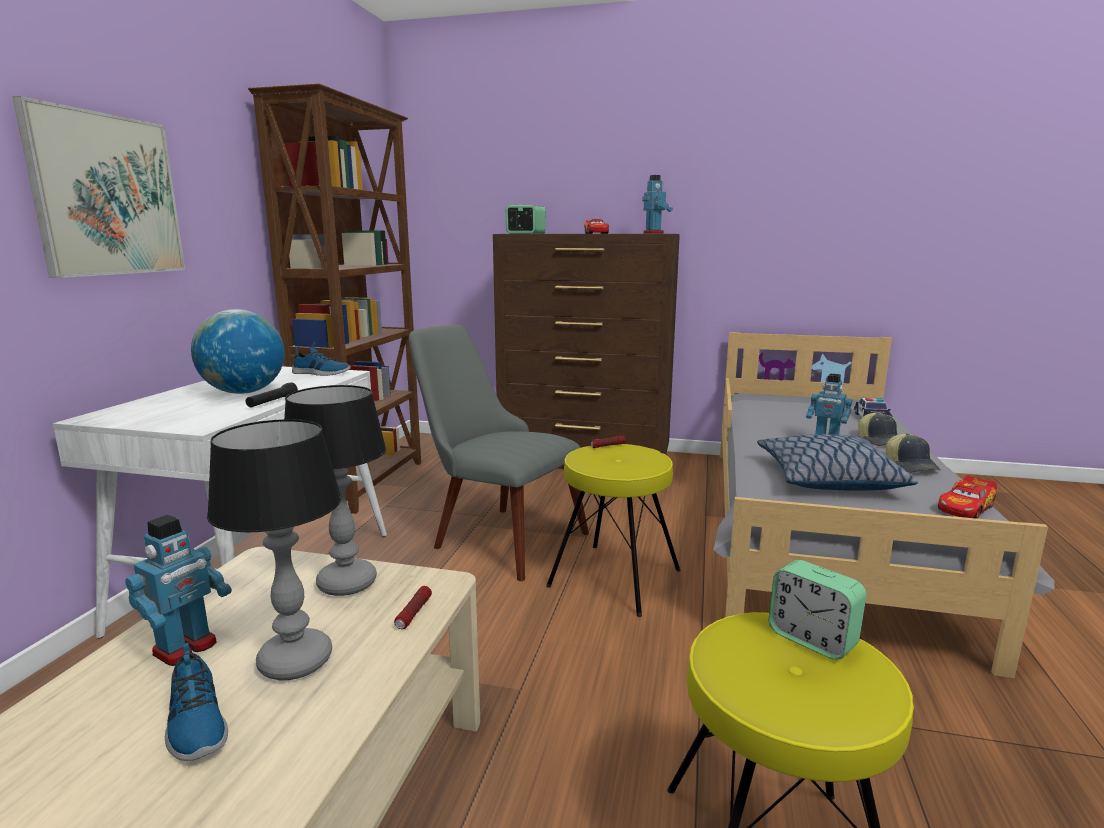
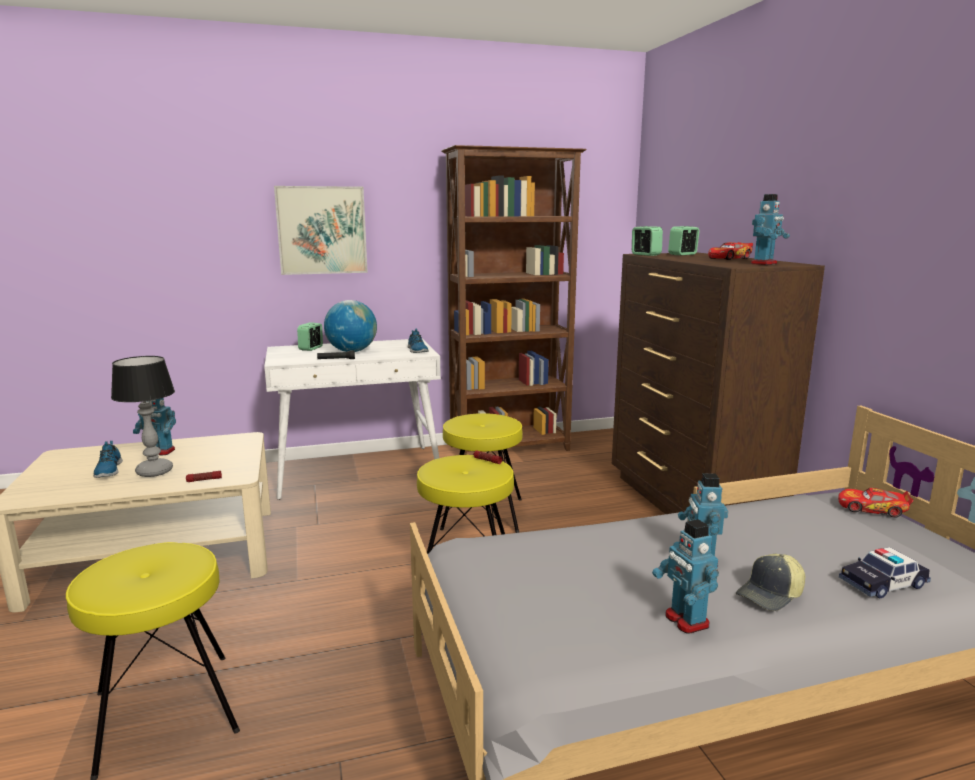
camera: 60 degrees right, 0 degrees up
shoe [165,643,228,761] -> shoe turned 45 degrees counterclockwise [93,441,123,478]
table lamp [284,385,386,596] -> none
grey chair [409,325,589,581] -> yellow stool [440,413,523,533]
pillow [757,434,918,491] -> none
alarm clock [768,560,867,660] -> alarm clock moved to [297,322,323,351]
cap [886,433,941,472] -> toy robot [652,519,719,634]
toy car [938,475,997,519] -> toy car moved to [838,488,913,518]

